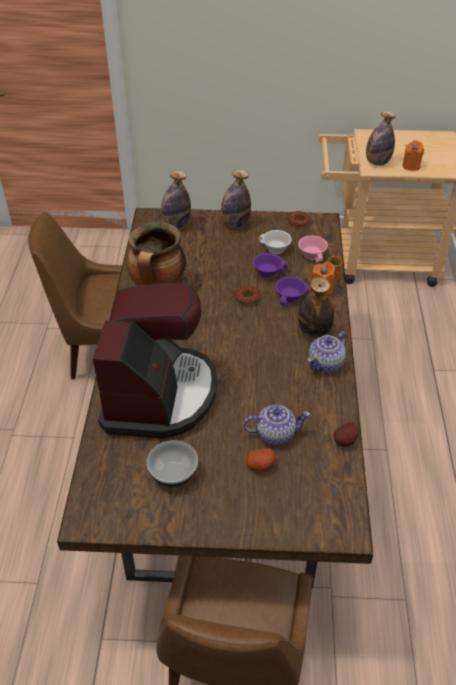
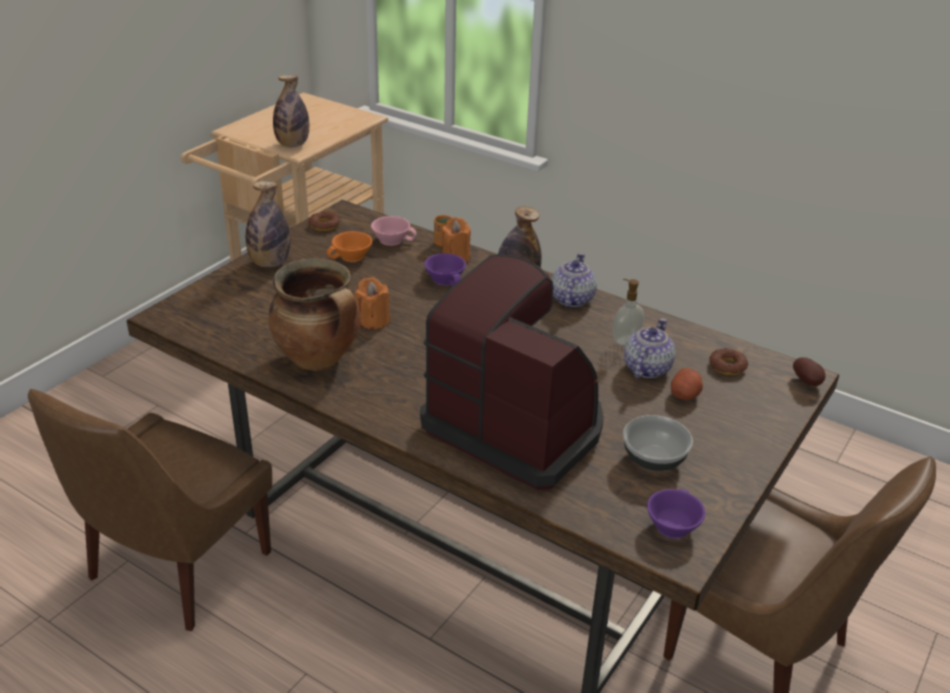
camera: 60 degrees left, 10 degrees down
bottle [161,170,191,229] -> none
donut [235,285,260,305] -> donut moved to [709,348,748,375]
purple cup [253,253,288,278] -> purple cup moved to [647,489,705,539]
white cup [259,230,292,254] -> orange cup [327,231,372,262]
teapot [308,331,347,373] -> teapot turned 150 degrees counterclockwise [552,253,597,307]
potato [333,422,358,447] -> potato moved to [793,357,826,386]
orange candle [402,141,424,171] -> orange candle moved to [355,277,390,329]
none -> soap dispenser [613,279,644,345]

